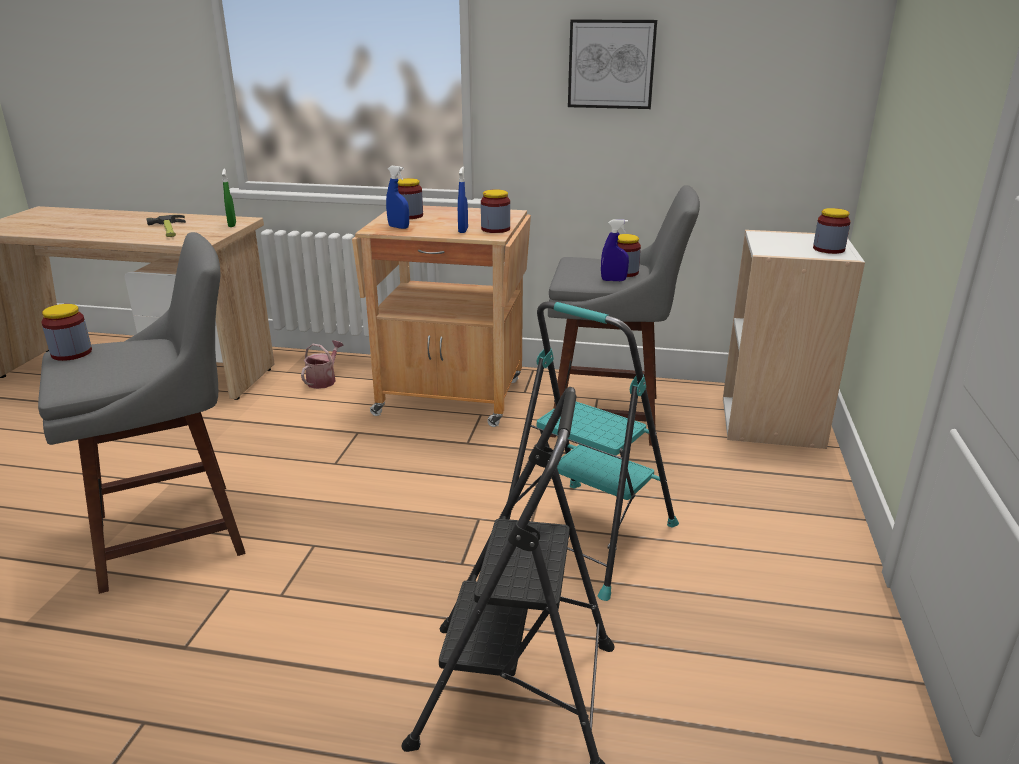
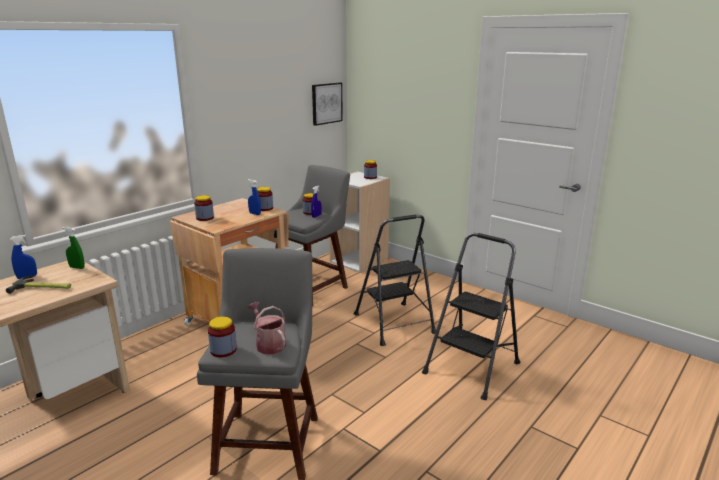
camera: 60 degrees left, 5 degrees down
watering can [301,340,344,389] -> watering can moved to [247,302,286,354]
blue spray bottle [386,166,409,229] -> blue spray bottle moved to [10,235,37,279]
turquoise step ladder [508,301,679,601] -> black step ladder [353,214,436,346]
picture [568,19,657,109] -> picture moved to [312,83,343,126]

